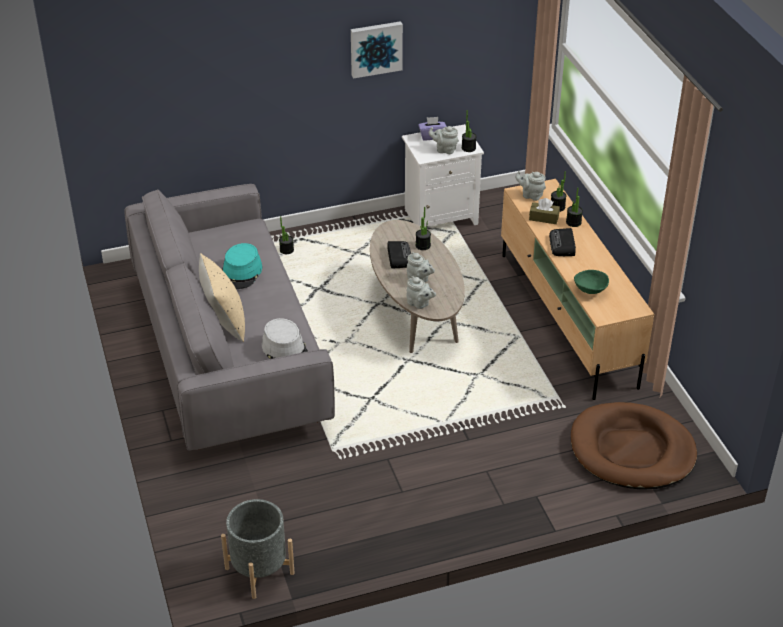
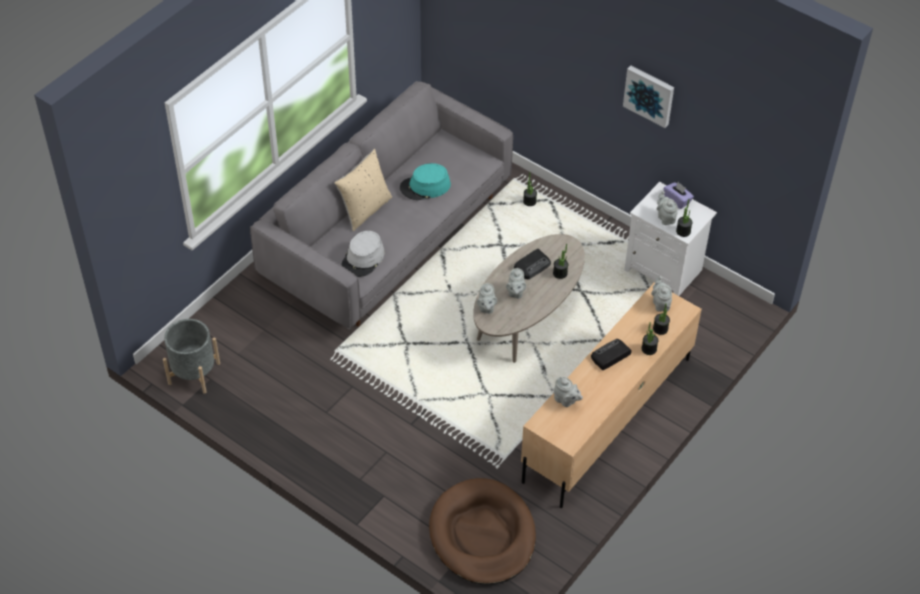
camera: 55 degrees right, 10 degrees up
brown tissue box [529,198,560,224] -> none
green bowl [574,270,609,294] -> grey teapot [554,377,583,407]

